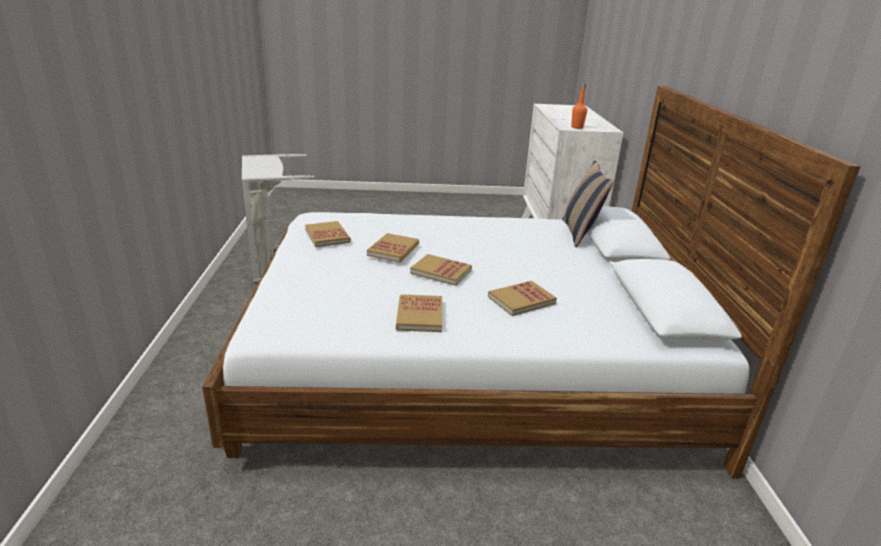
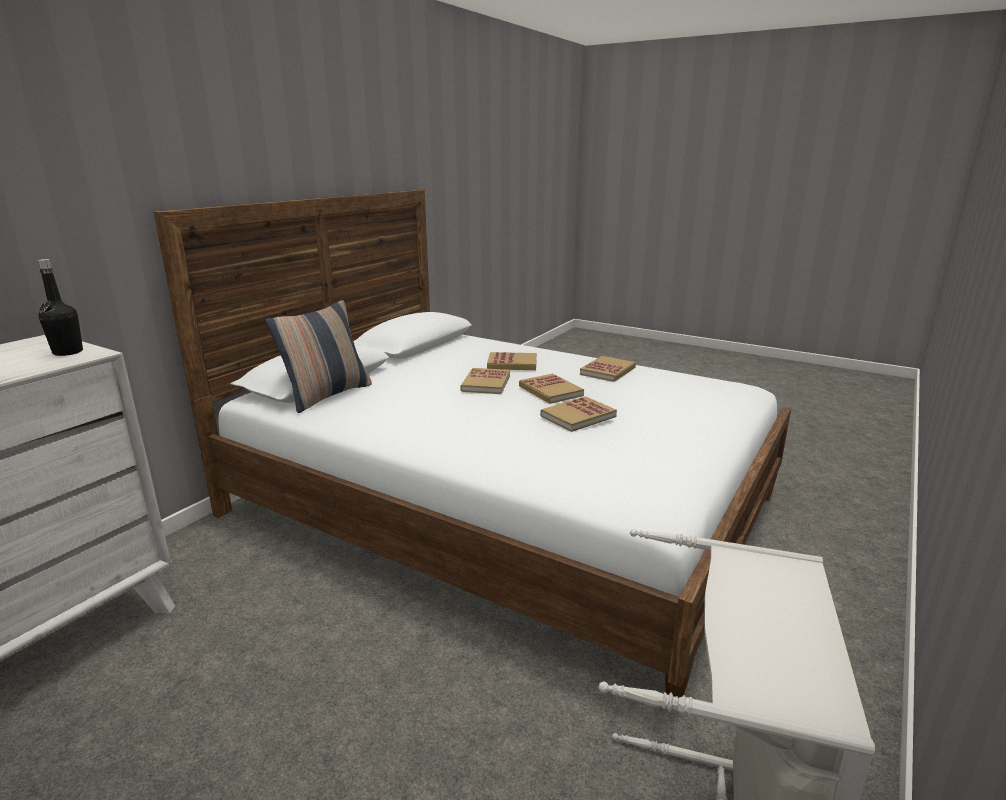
camera: 145 degrees left, 5 degrees down
book [305,221,350,247] -> book moved to [460,368,510,394]
orange bottle [571,83,587,129] -> black bottle [38,259,83,356]

